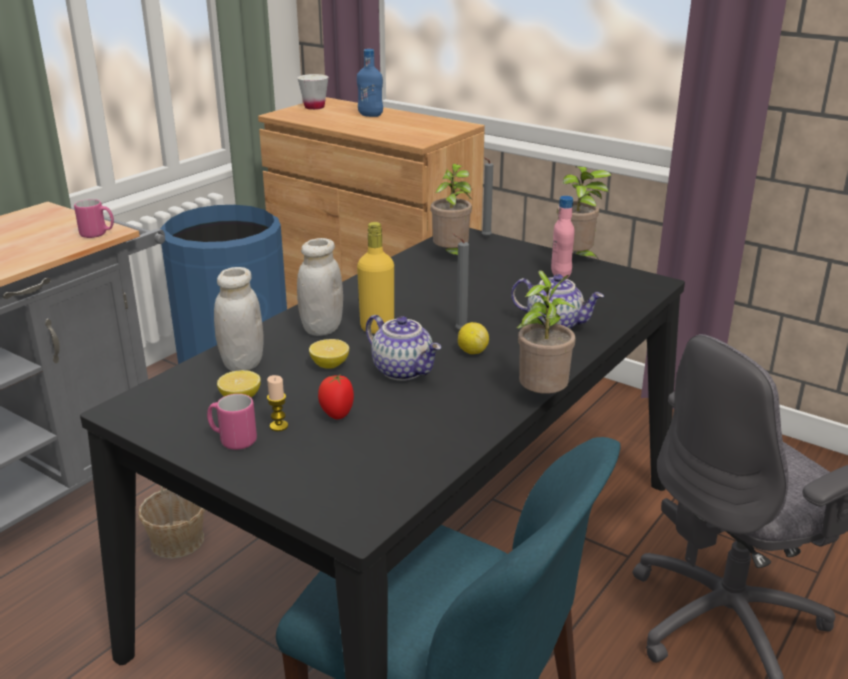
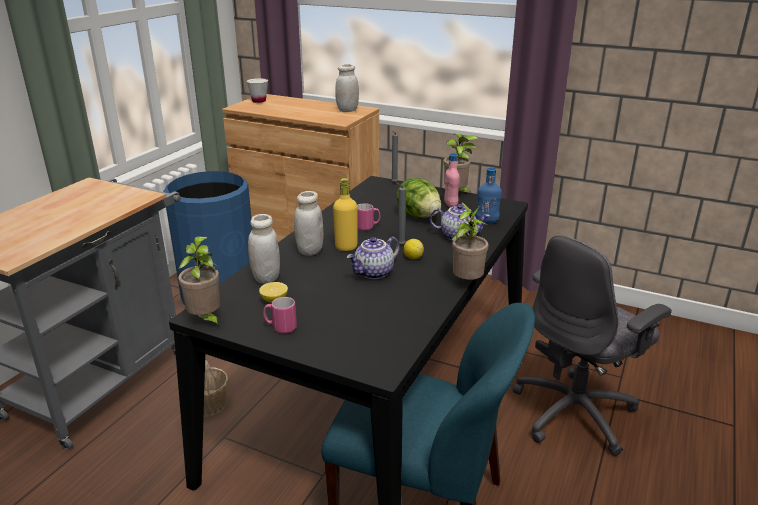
camera: 10 degrees left, 0 degrees up
pink mug [74,199,114,238] -> pink mug moved to [357,203,380,231]
candle [267,375,288,431] -> none
lemon [309,339,349,369] -> none
tomato [318,374,354,419] -> none
blue bottle [357,49,383,117] -> blue bottle moved to [476,167,502,224]
teapot [366,315,441,381] -> teapot turned 105 degrees clockwise [347,237,400,279]
potted plant [431,164,472,255] -> potted plant moved to [178,236,220,327]
none -> white jar [335,64,359,112]
none -> lettuce [396,178,441,218]

